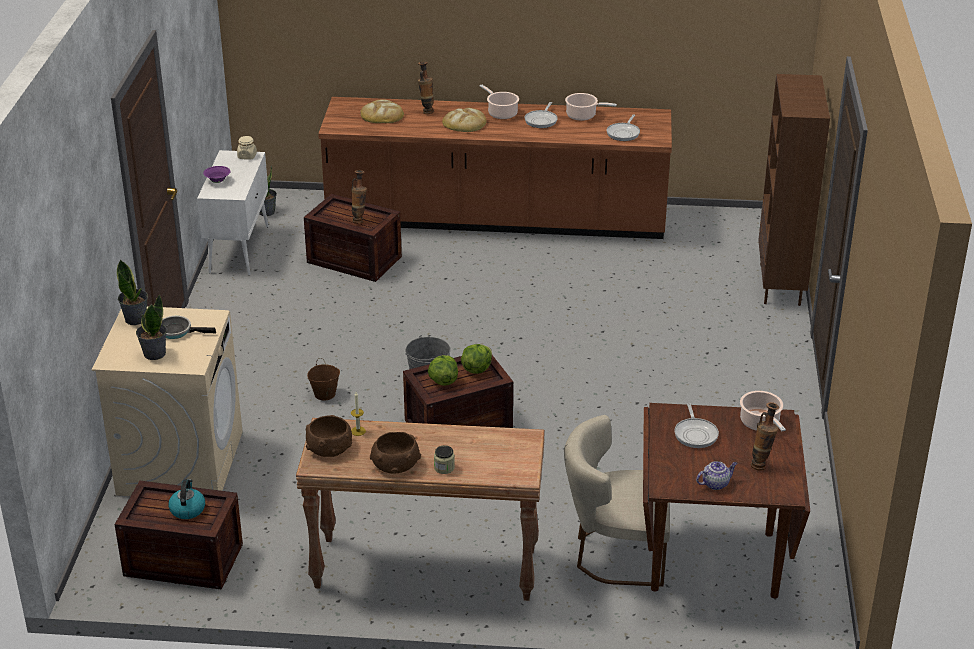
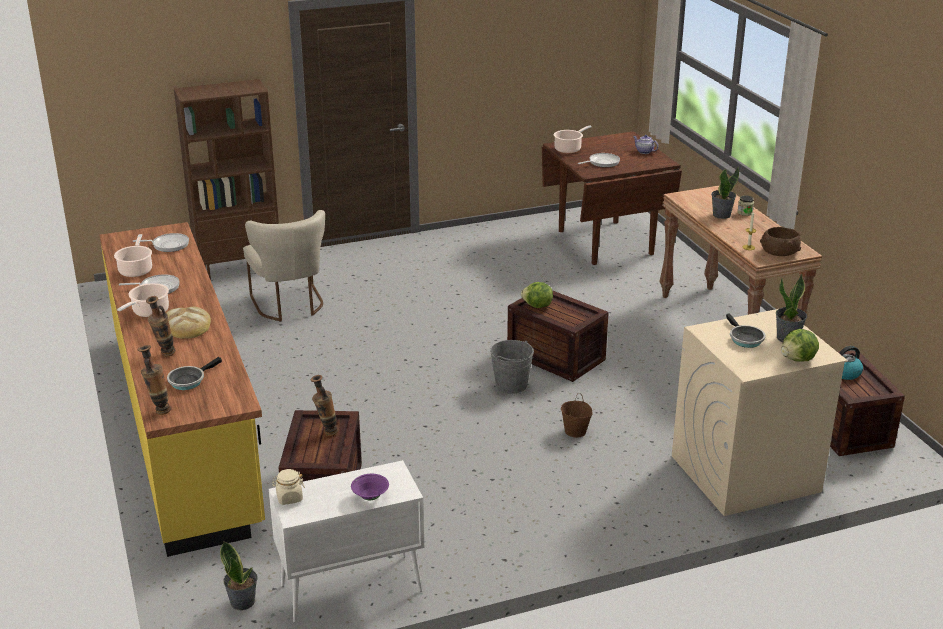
camera: 115 degrees left, 5 degrees down
potted plant [117,259,148,325] -> potted plant moved to [711,167,739,219]
brown counter [318,97,672,239] -> yellow counter [99,222,265,557]
bread [361,99,404,123] -> frying pan [167,357,222,390]
brown bowl [370,432,421,473] -> none
lettuce [428,355,458,386] -> lettuce moved to [781,329,819,362]
beige chair [564,415,670,587] -> beige chair moved to [243,210,325,322]
vase [751,402,779,471] -> vase moved to [138,345,171,415]

